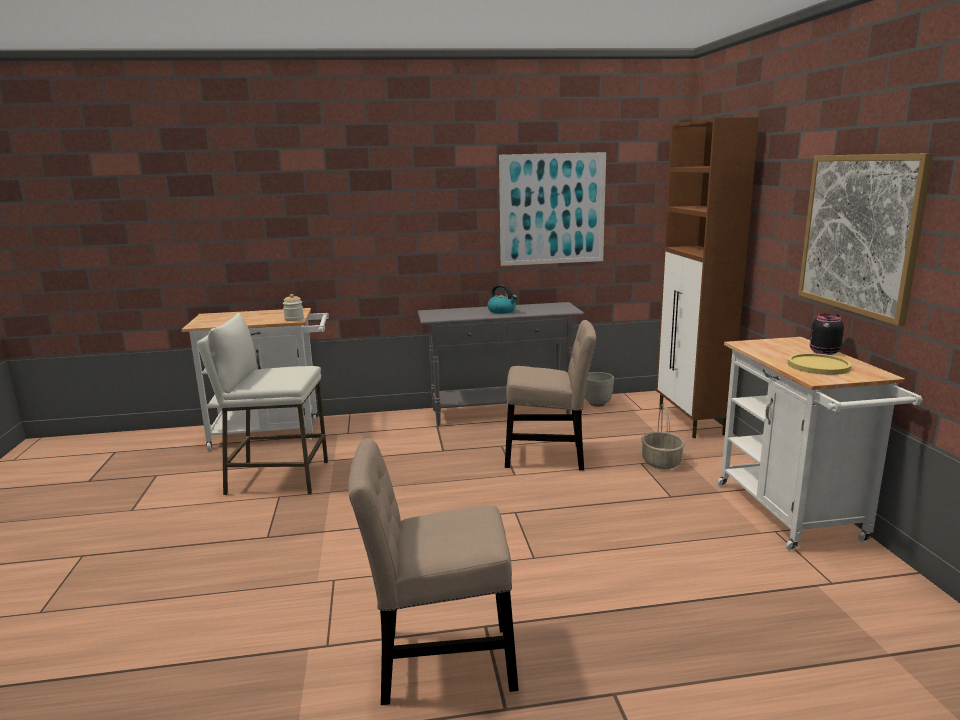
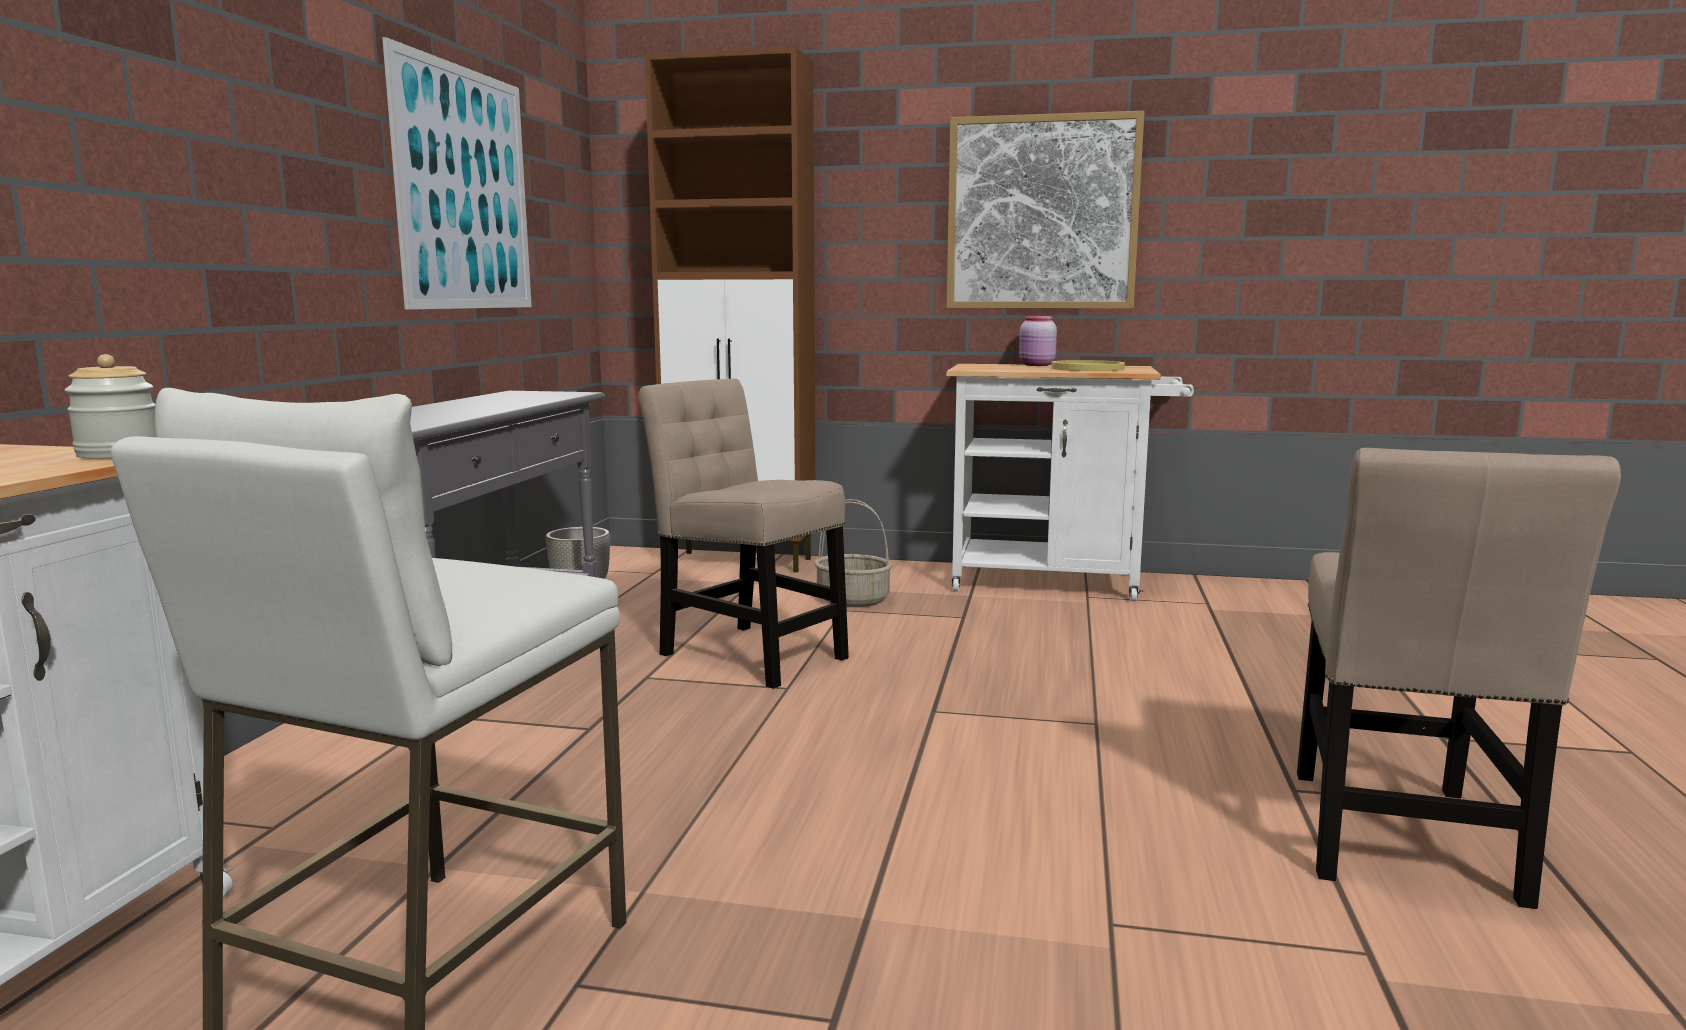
camera: 70 degrees left, 5 degrees down
kettle [488,284,517,314] -> none
beige chair [505,320,596,471] -> beige chair turned 75 degrees counterclockwise [638,378,849,689]
black jar [810,313,844,355] -> pink jar [1019,316,1057,366]

